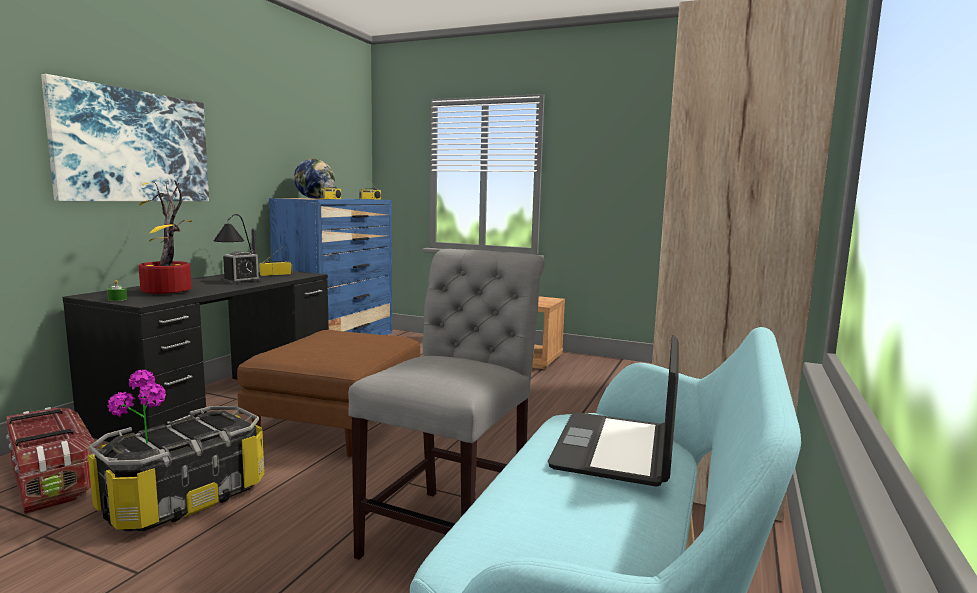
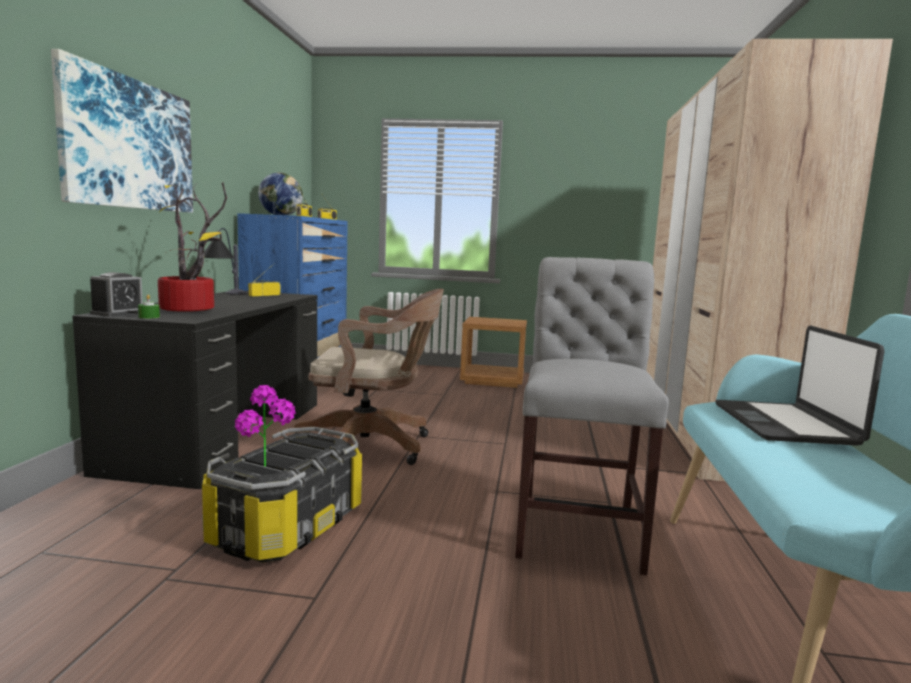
camera: 15 degrees left, 0 degrees up
storage box [6,407,96,514] -> none
alarm clock [223,251,261,284] -> alarm clock moved to [90,272,143,317]
brown ottoman [237,330,420,457] -> brown office chair [294,289,444,465]

